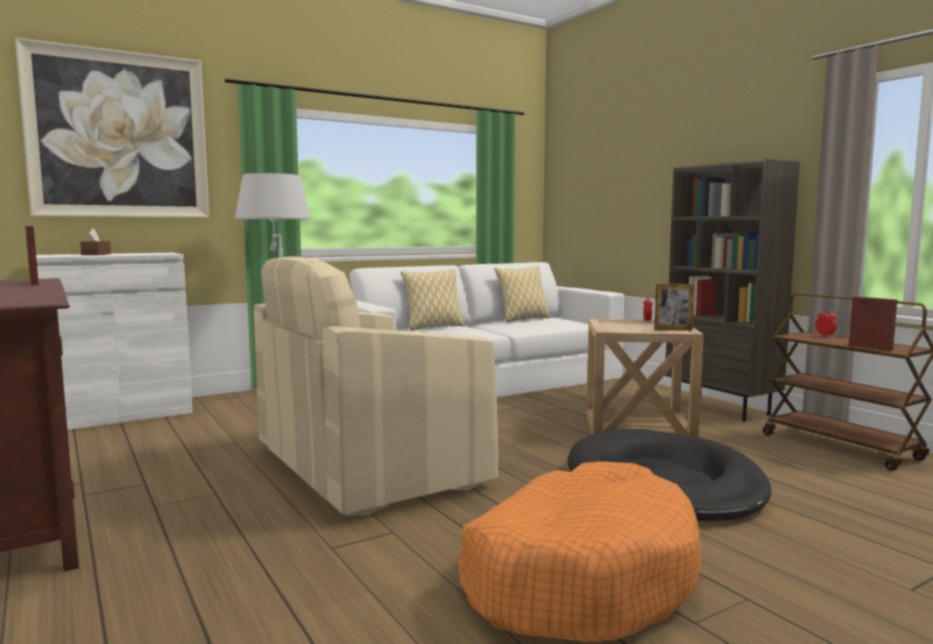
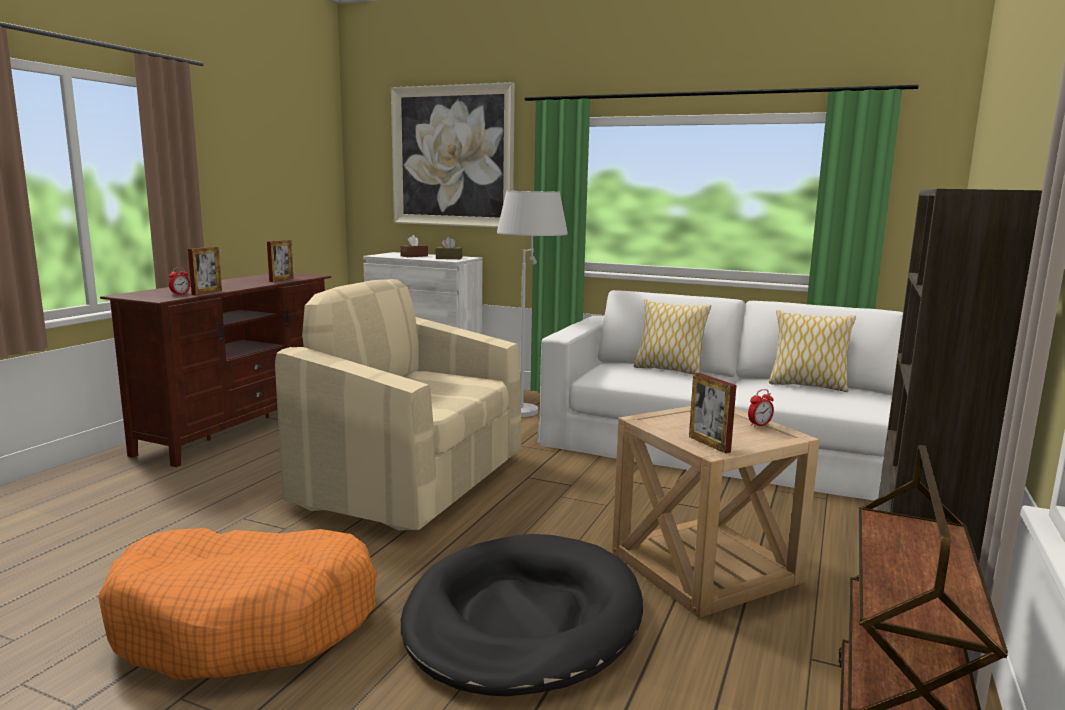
camera: 55 degrees right, 5 degrees up
alarm clock [815,309,837,337] -> alarm clock moved to [169,267,190,296]
picture frame [849,296,897,351] -> picture frame moved to [188,247,222,295]
none -> brown tissue box [436,237,462,259]

